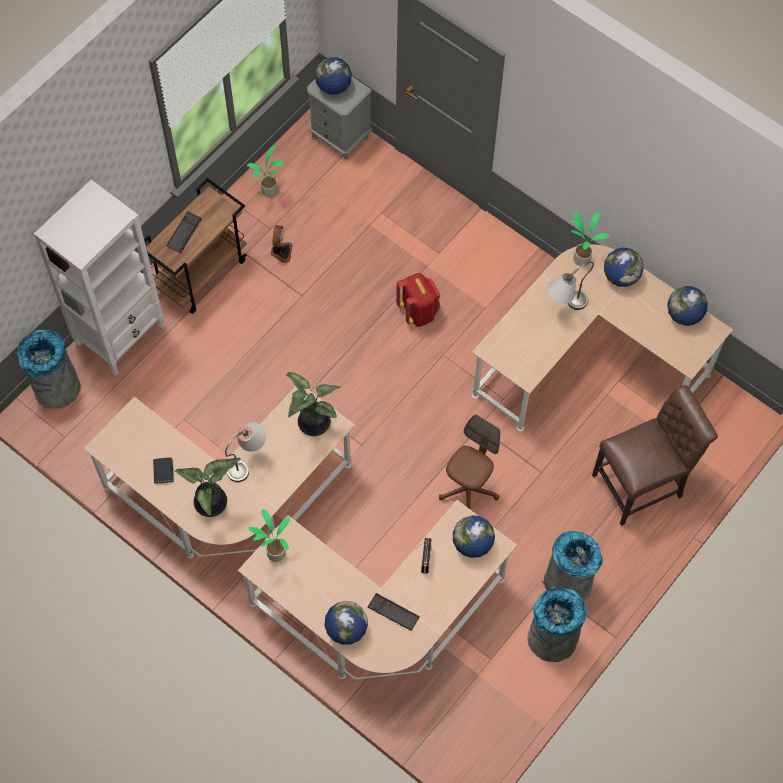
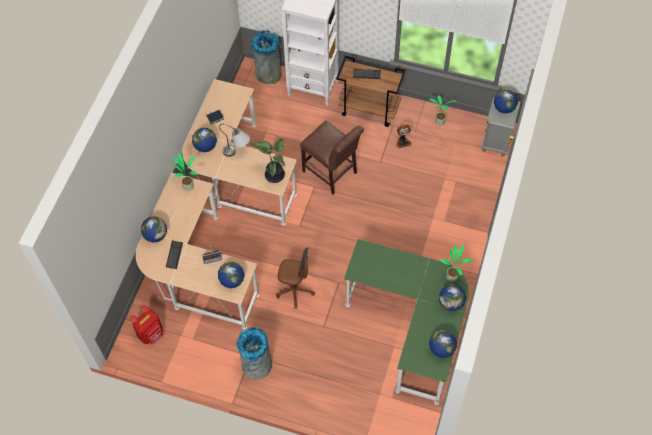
camera: 70 degrees right, 5 degrees down
potted plant [175,458,241,517] -> globe [192,128,217,152]
red backpack [396,273,440,327] -> red backpack moved to [130,305,163,344]
beige desk [472,244,733,431] -> green desk [344,239,469,405]
grey trash can [528,587,587,662] -> none
grey table lamp [548,262,594,310] -> none
brown chair [592,385,718,526] -> brown chair moved to [300,120,364,195]

